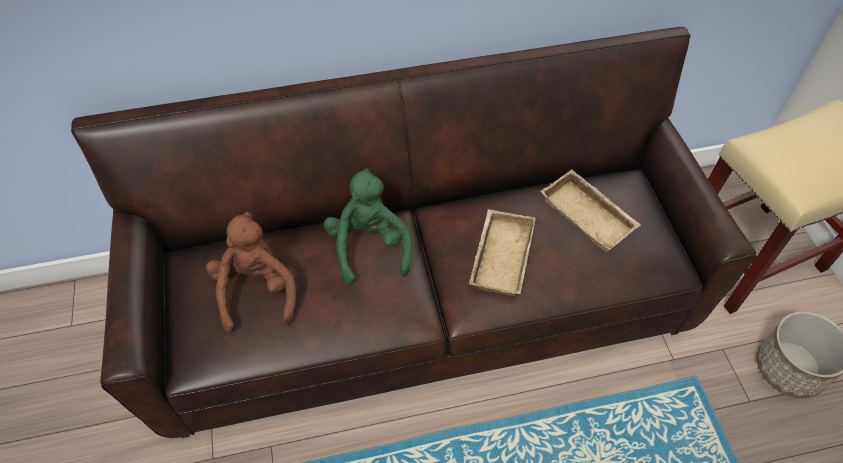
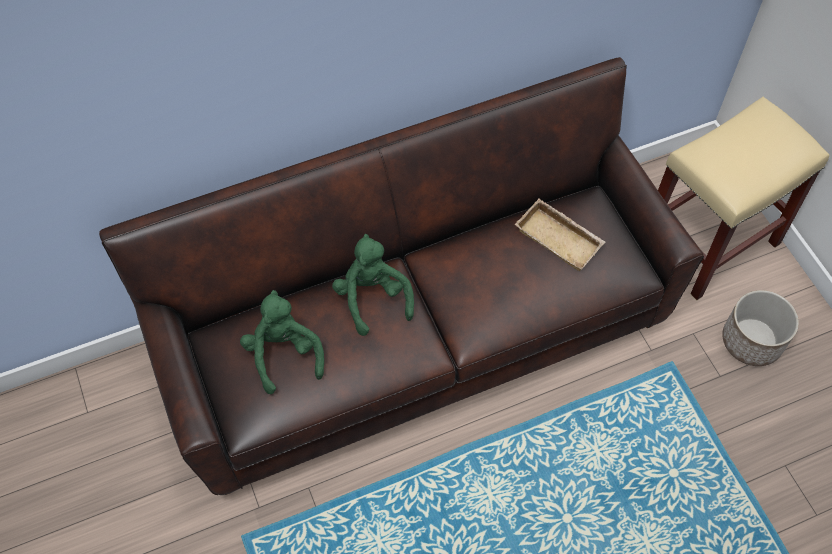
camera: 10 degrees left, 5 degrees up
brown plush toy [206,212,296,332] -> green plush toy [240,290,324,394]
beige tray [469,209,536,296] -> none

